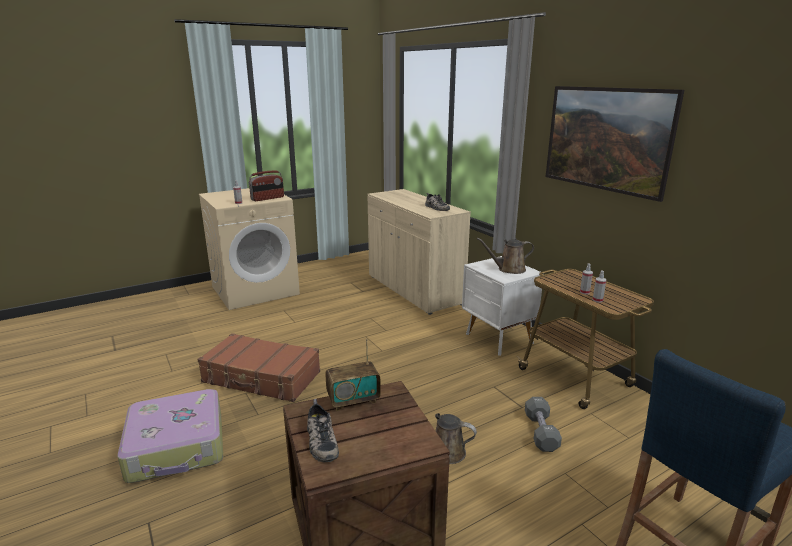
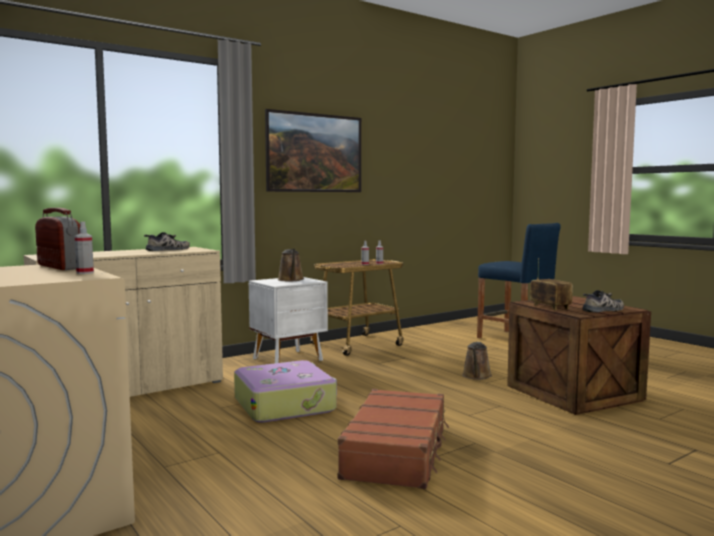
camera: 95 degrees left, 15 degrees down
suitcase [117,389,223,483] -> suitcase moved to [234,360,337,423]
grey dumbbell [525,397,562,452] -> none

